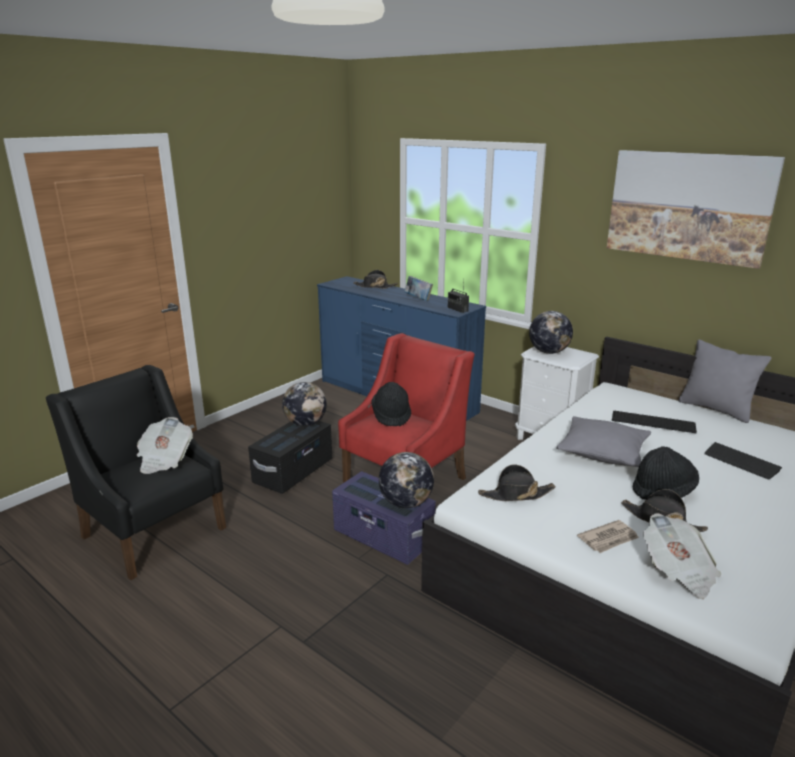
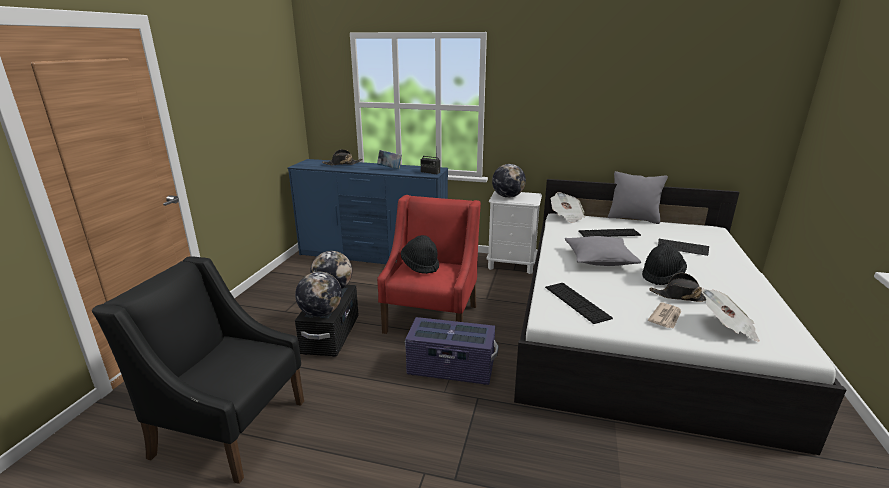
camera: 25 degrees left, 0 degrees up
newspaper [137,417,193,474] -> newspaper moved to [551,192,585,223]
globe [379,452,434,508] -> globe moved to [295,272,342,317]
black hat [478,464,556,501] -> keyboard [545,283,613,324]
picture [607,150,785,269] -> none

